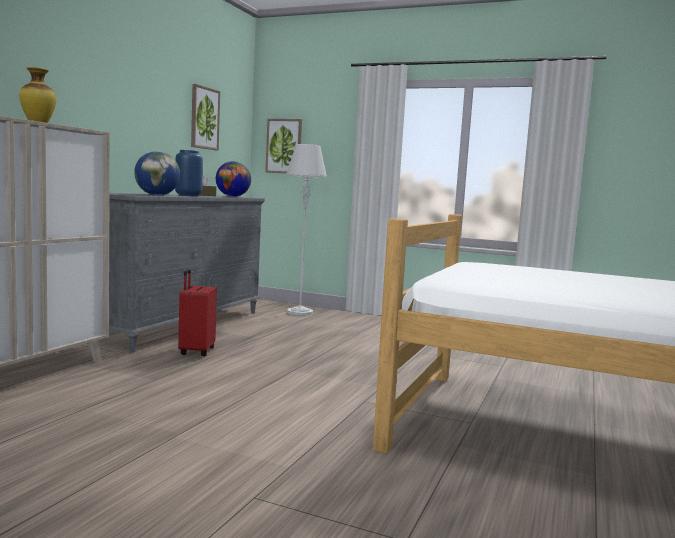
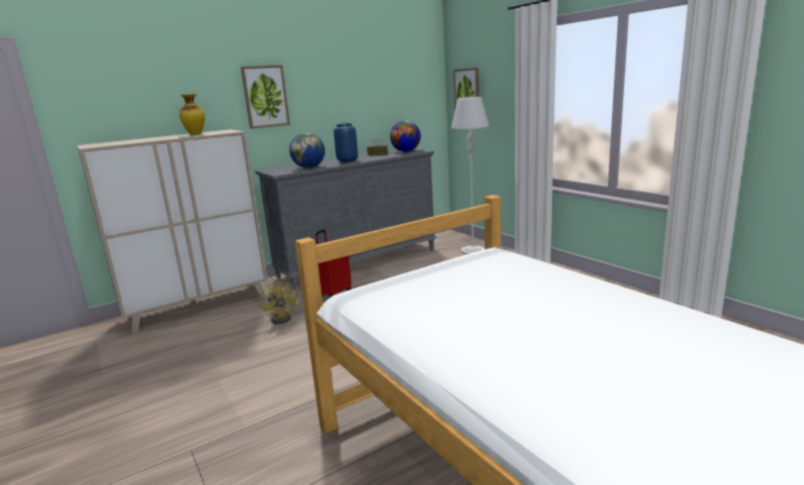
camera: 35 degrees right, 10 degrees up
picture [191,84,220,151] -> picture moved to [241,65,290,129]
none -> yellow fan [260,280,298,324]

